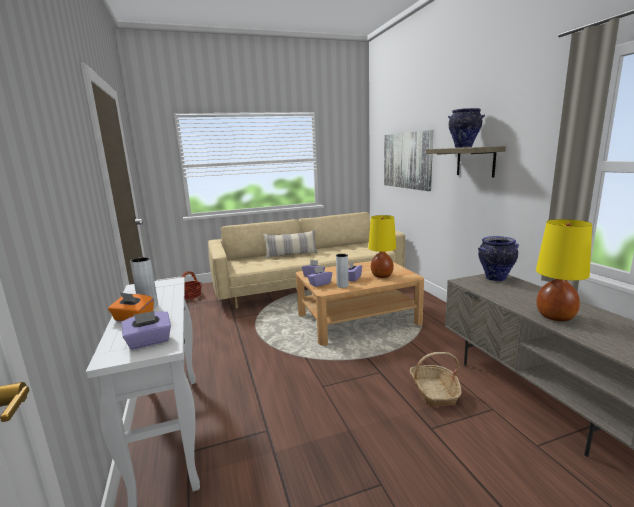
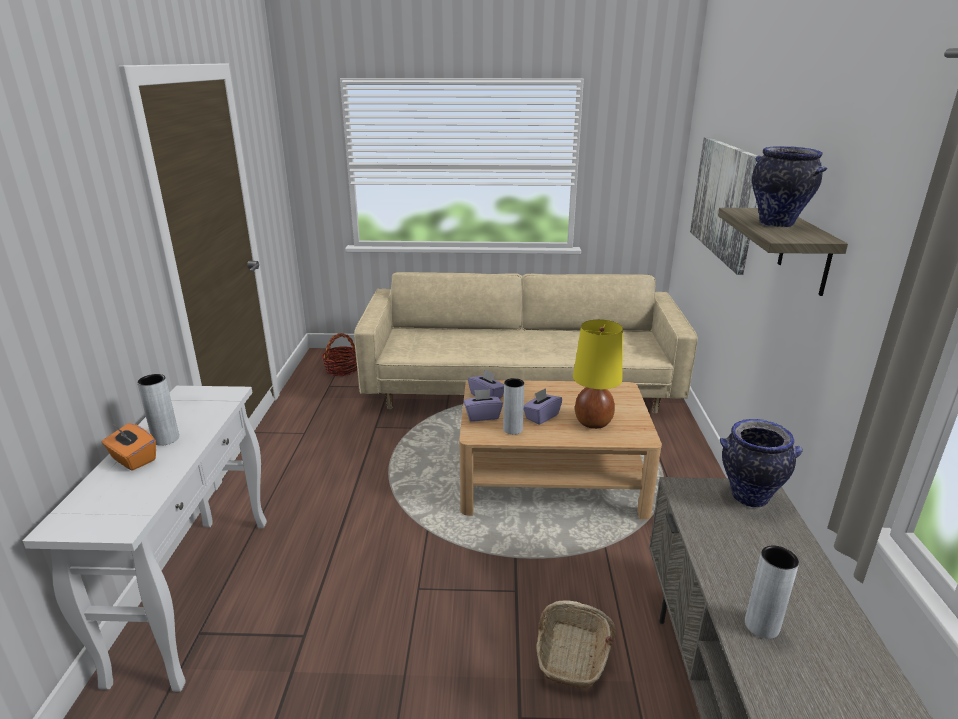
camera: 20 degrees right, 10 degrees up
purple tissue box [122,311,171,350] -> none
pillow [263,230,318,258] -> none
yellow table lamp [536,219,592,321] -> grey vase [745,545,799,639]

